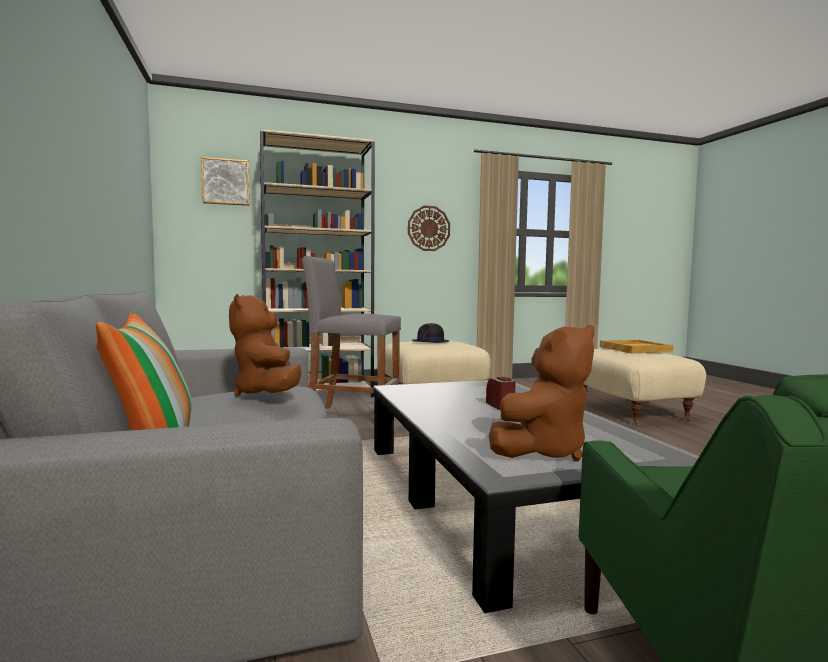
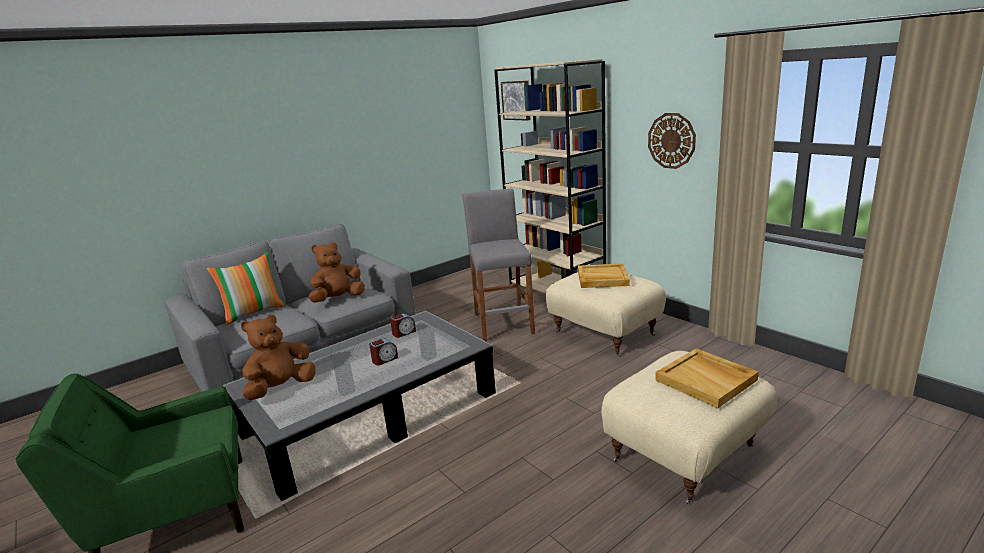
camera: 70 degrees right, 15 degrees up
black hat [412,323,449,343] -> beige tray [578,263,630,288]
brown plush toy [489,325,594,461] -> brown plush toy turned 105 degrees clockwise [241,314,316,400]
none -> alarm clock [390,314,416,338]

